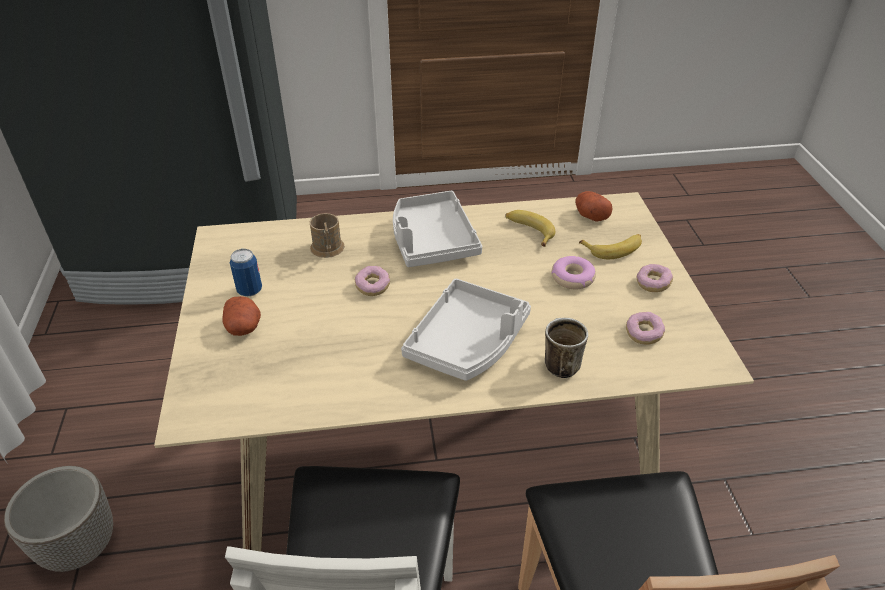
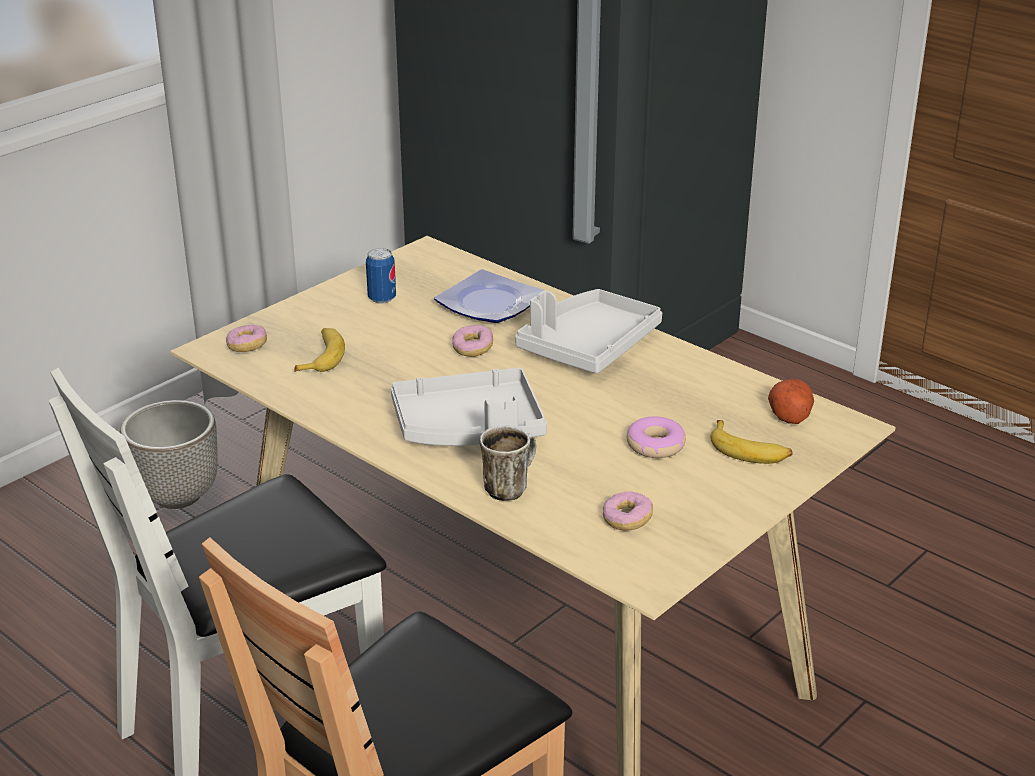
camera: 50 degrees right, 10 degrees down
potato [222,296,261,336] -> none
brown mug [310,213,345,258] -> plate [434,269,544,323]
banana [505,210,555,247] -> banana moved to [294,328,345,372]
donut [637,264,673,292] -> donut moved to [226,324,267,352]

